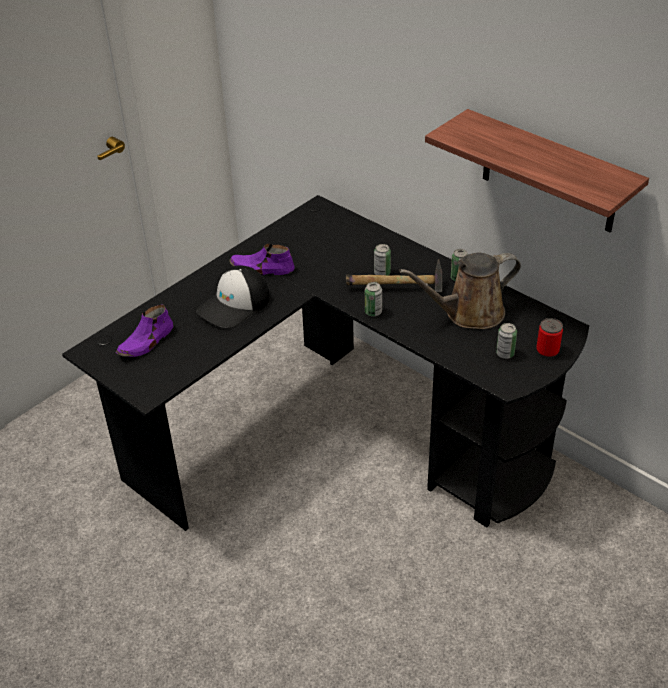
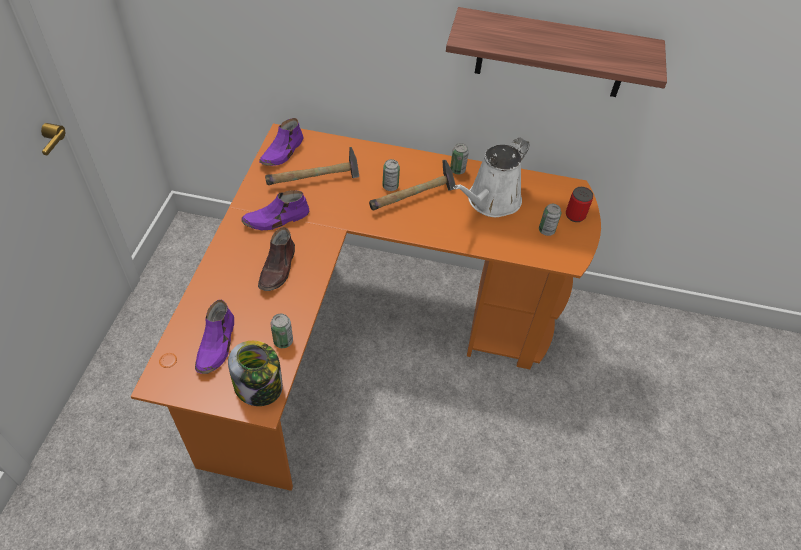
camera: 35 degrees left, 10 degrees up
black desk [62,195,589,531] -> orange desk [130,124,601,491]
cap [197,265,270,328] -> brown shoe [258,227,295,291]
can [365,282,382,317] -> can moved to [270,313,293,348]
brown watering can [399,253,521,329] -> white watering can [453,138,529,217]
none -> jar [228,341,283,406]
none -> purple shoe [259,118,304,166]
none -> hammer [265,147,359,185]

